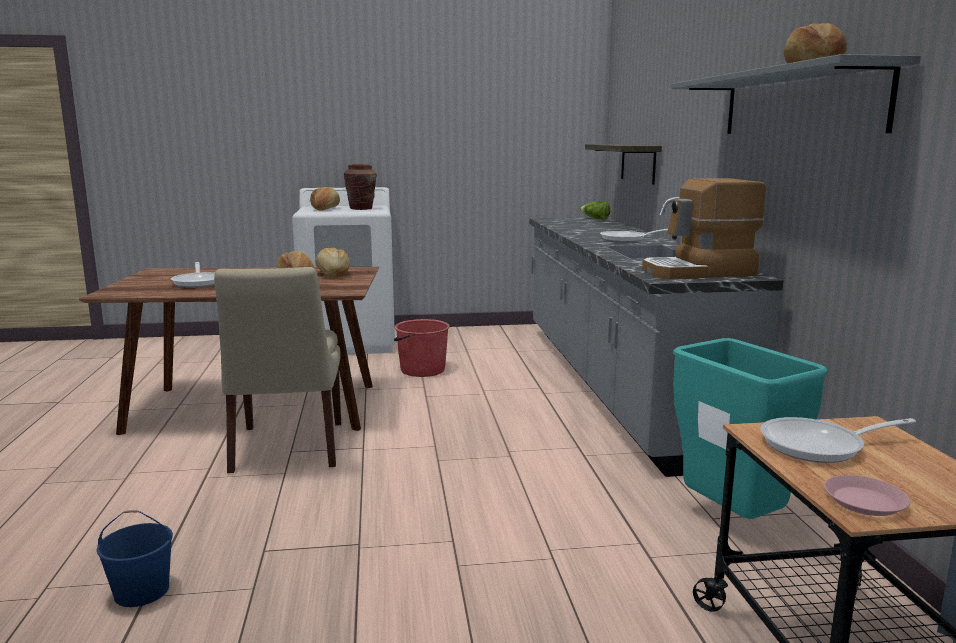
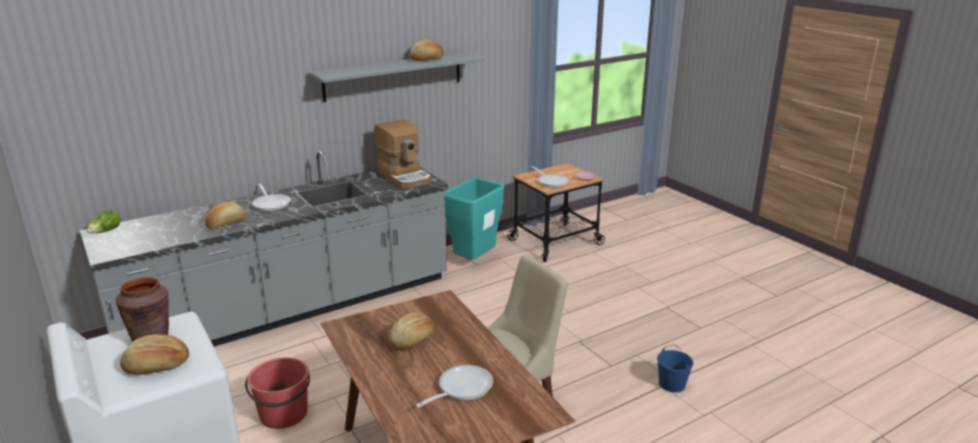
camera: 115 degrees left, 10 degrees up
bread [315,248,350,278] -> bread moved to [205,202,247,229]
shelf [585,144,662,185] -> none

